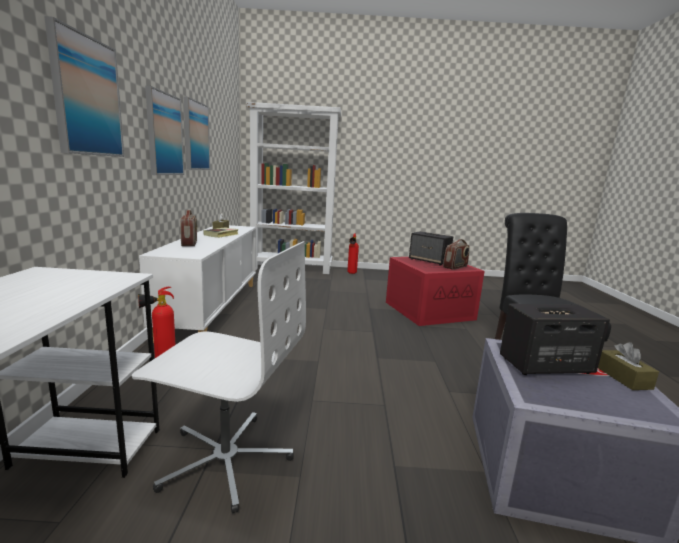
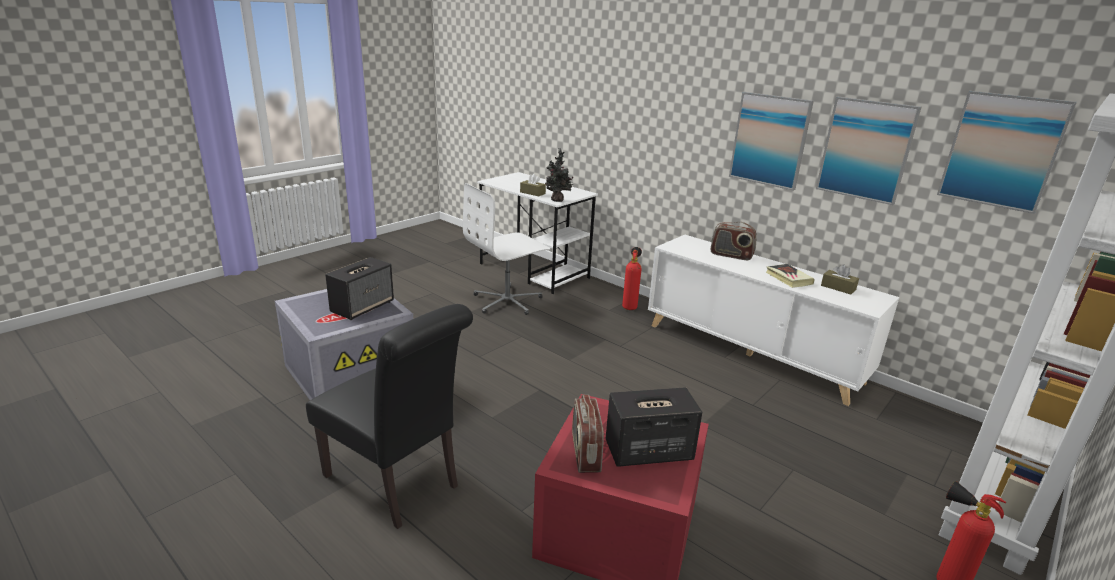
camera: 130 degrees right, 10 degrees up
picture [44,16,124,157] -> picture moved to [937,91,1077,214]
brown tissue box [598,342,659,390] -> brown tissue box moved to [520,174,546,196]
none -> potted plant [545,148,573,202]

